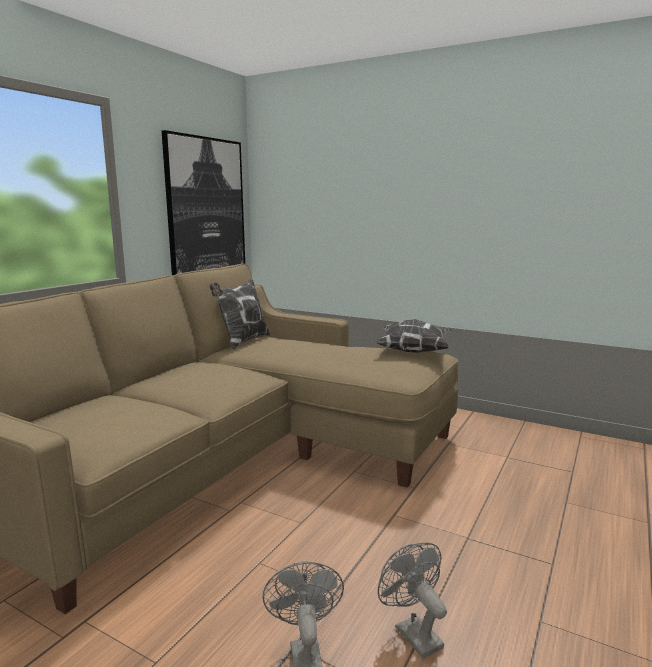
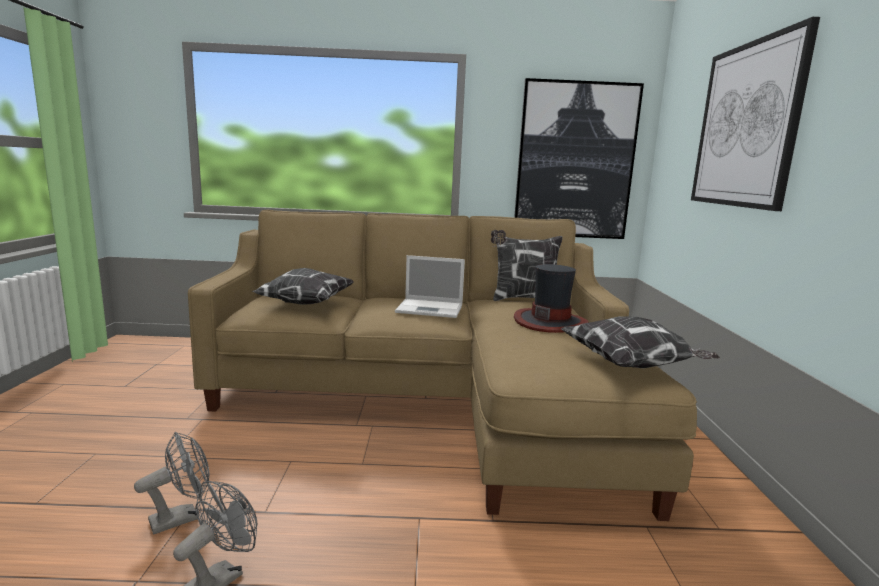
camera: 60 degrees right, 0 degrees up
none -> pillow [252,268,354,305]
none -> laptop [395,255,465,318]
none -> hat [514,264,589,333]
none -> picture [691,17,820,211]

